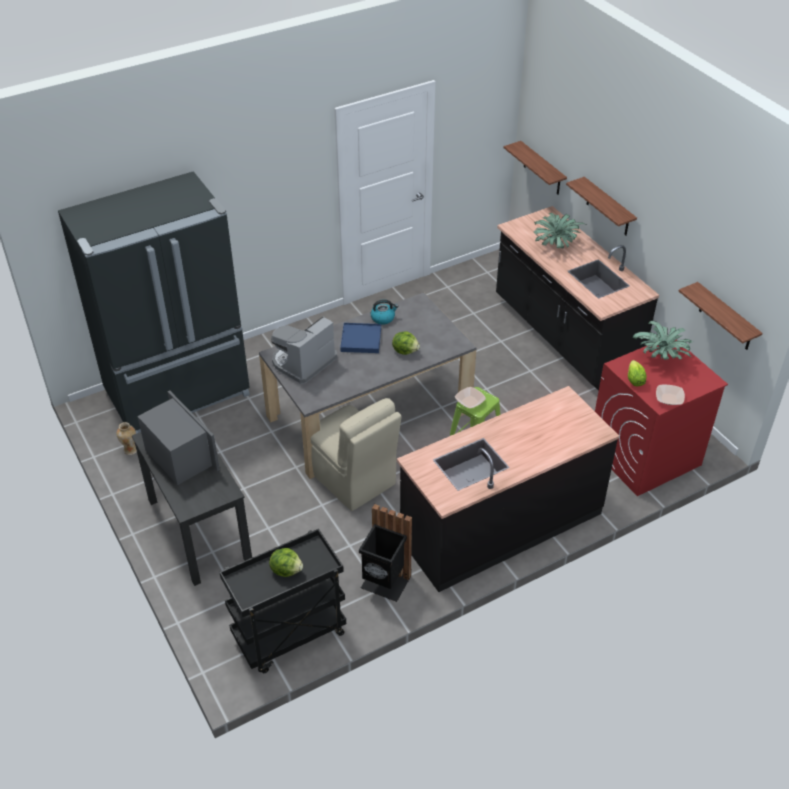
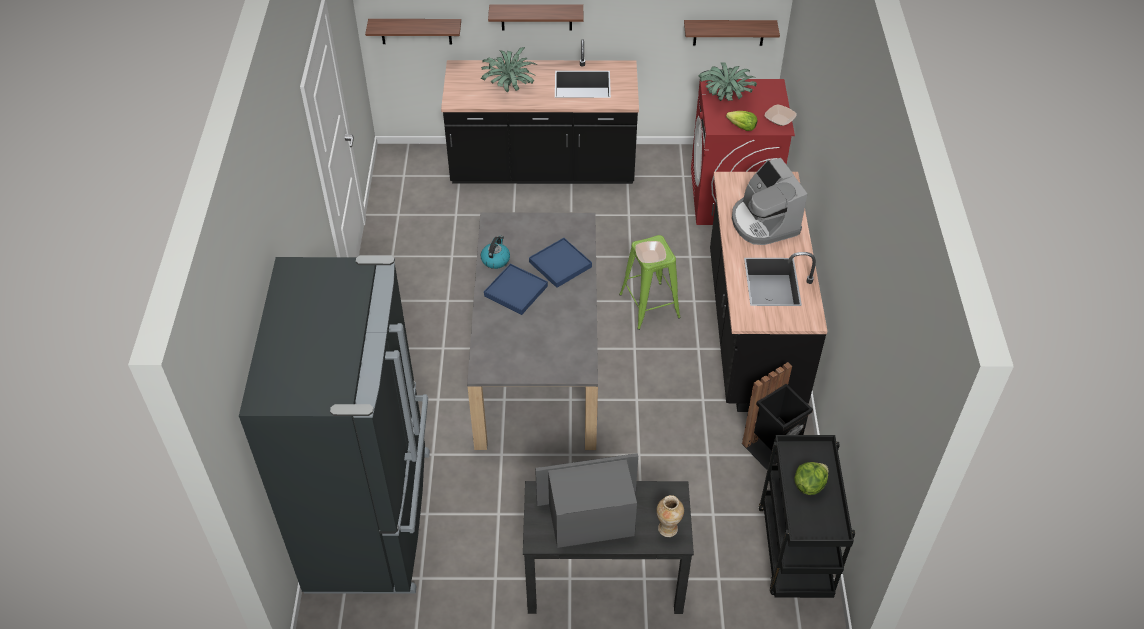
camera: 60 degrees left, 5 degrees up
vase [116,422,137,455] -> vase moved to [656,495,684,537]
coffee machine [271,316,337,384] -> coffee machine moved to [732,158,808,245]
beige chair [311,398,402,511] -> none
lettuce [392,331,420,355] -> blue tray [529,238,592,288]

